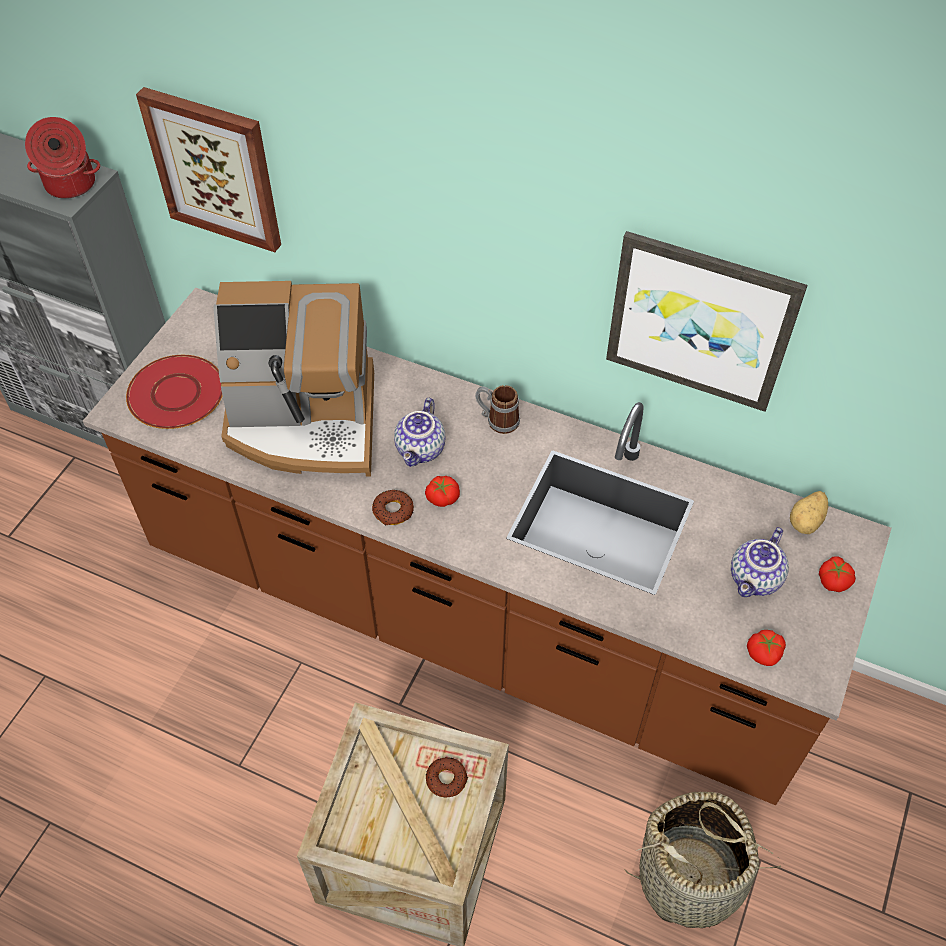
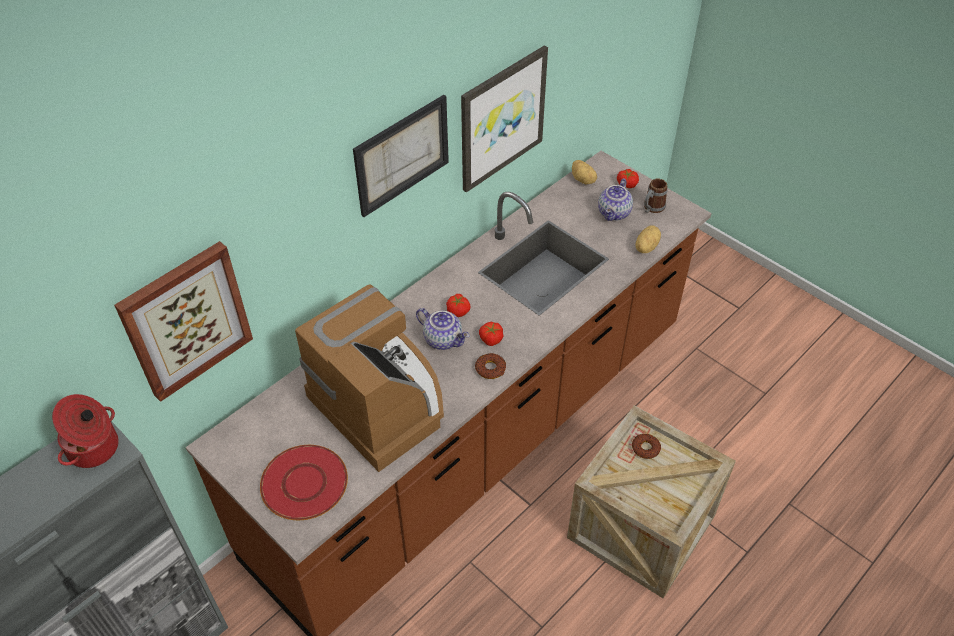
camera: 70 degrees left, 5 degrees down
coffee machine [214,281,374,477] -> coffee machine turned 60 degrees counterclockwise [295,284,444,472]
mug [475,385,520,434] -> mug moved to [644,178,668,213]
basket [625,792,784,928] -> none
teapot [731,527,789,597] -> teapot turned 60 degrees clockwise [598,178,633,221]
tomato [747,630,786,666] -> tomato moved to [446,294,470,317]
none -> picture [353,95,449,217]
none -> potato [635,226,661,253]

